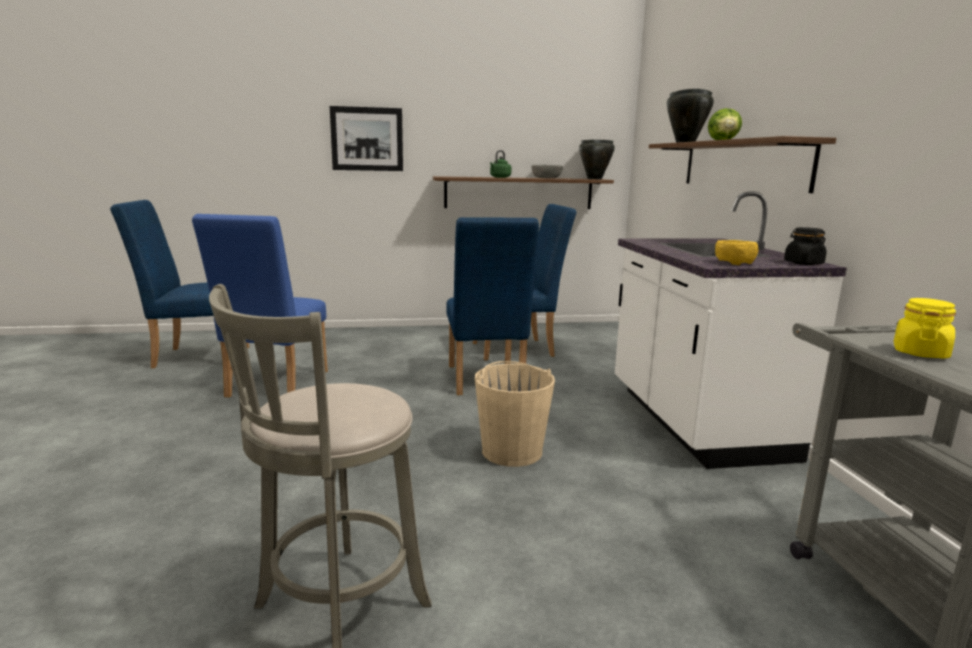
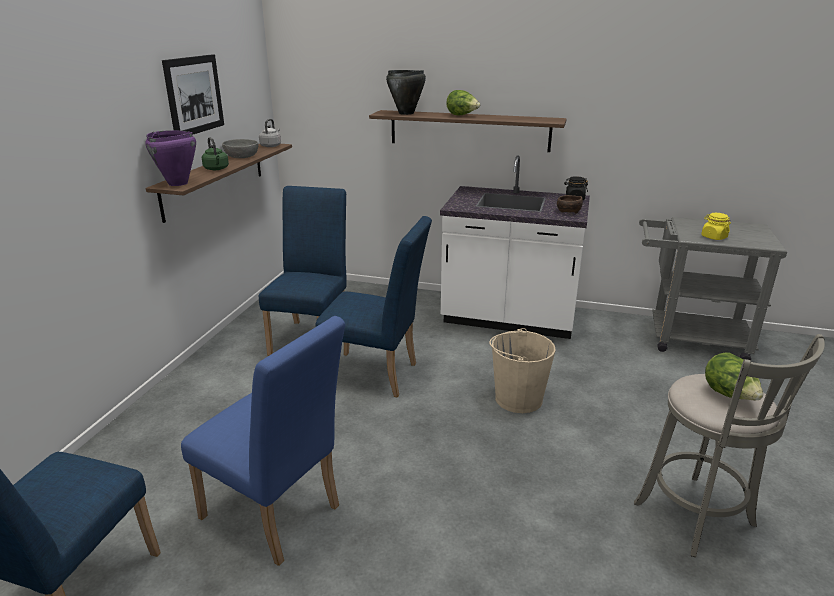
camera: 65 degrees left, 10 degrees up
picture [330,106,403,171] -> picture moved to [162,54,224,135]
black cooking pot [579,140,615,179] -> grey kettle [259,119,281,147]
yellow bowl [715,240,759,265] -> brown bowl [557,195,583,213]
none -> purple cooking pot [145,130,196,186]
none -> lettuce [705,353,763,400]

